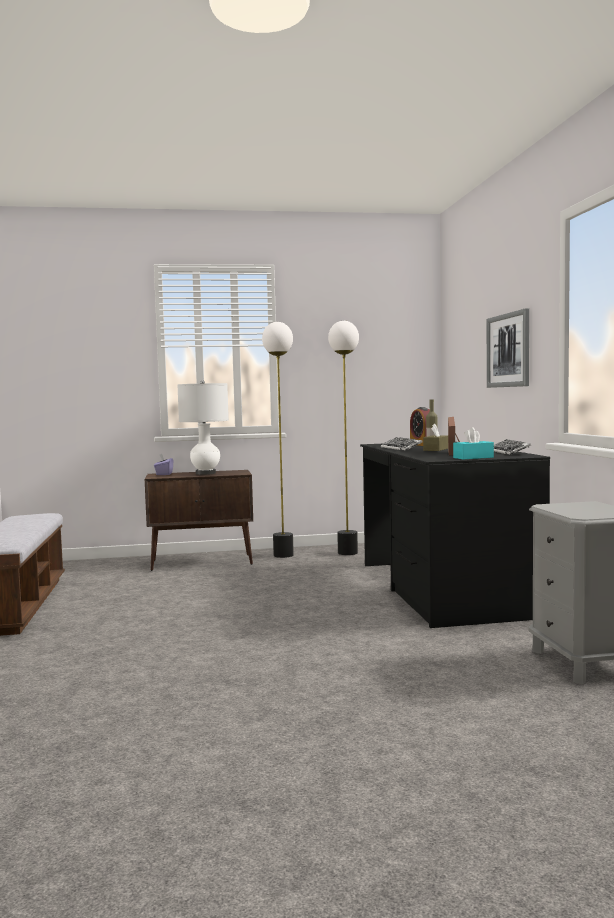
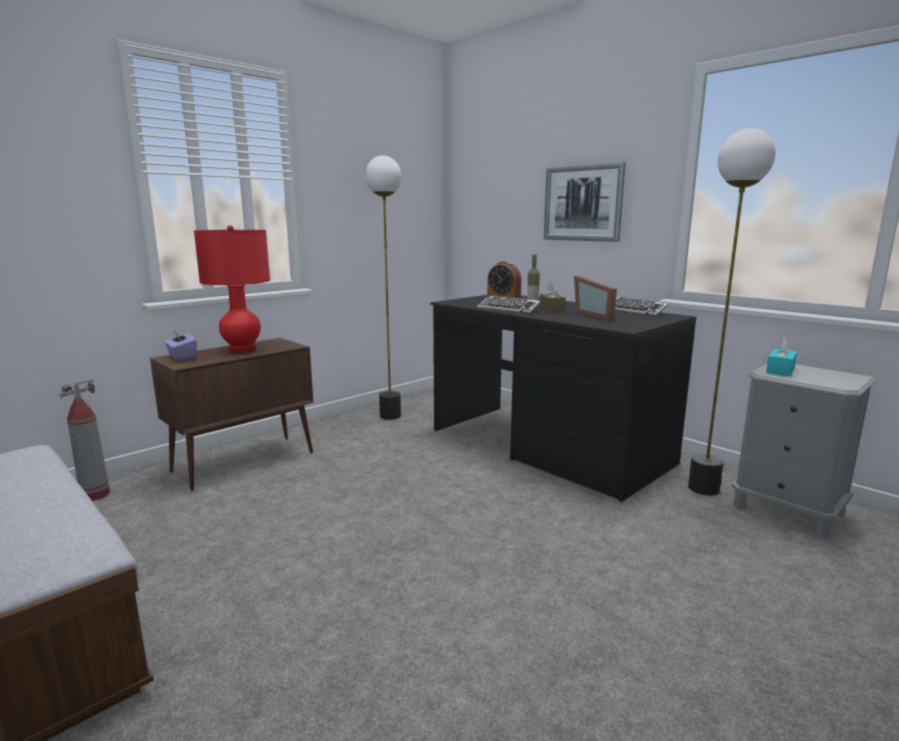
camera: 35 degrees left, 10 degrees up
white table lamp [177,380,229,475] -> red table lamp [194,225,270,353]
floor lamp [262,322,294,558] -> floor lamp moved to [688,128,775,495]
turquoise tissue box [453,427,494,459] -> turquoise tissue box moved to [766,337,797,376]
none -> fire extinguisher [59,380,110,501]

